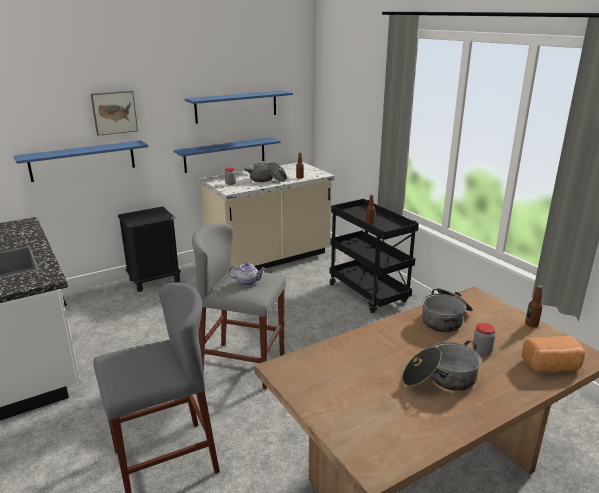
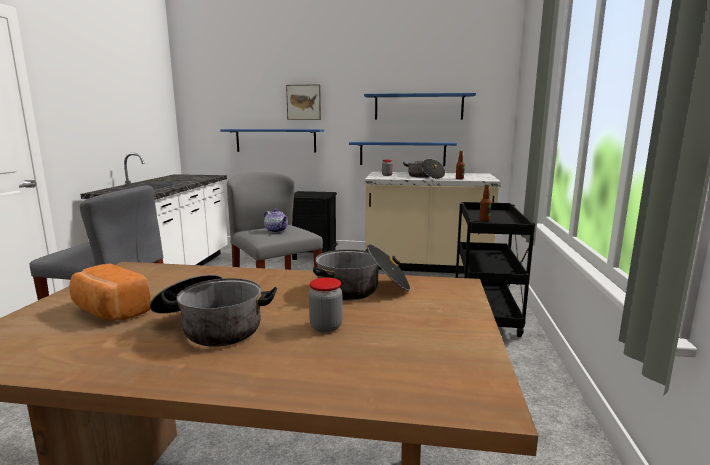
camera: 40 degrees right, 10 degrees down
bread [522,336,585,372] -> bread moved to [69,264,151,321]
bottle [525,285,543,328] -> none

